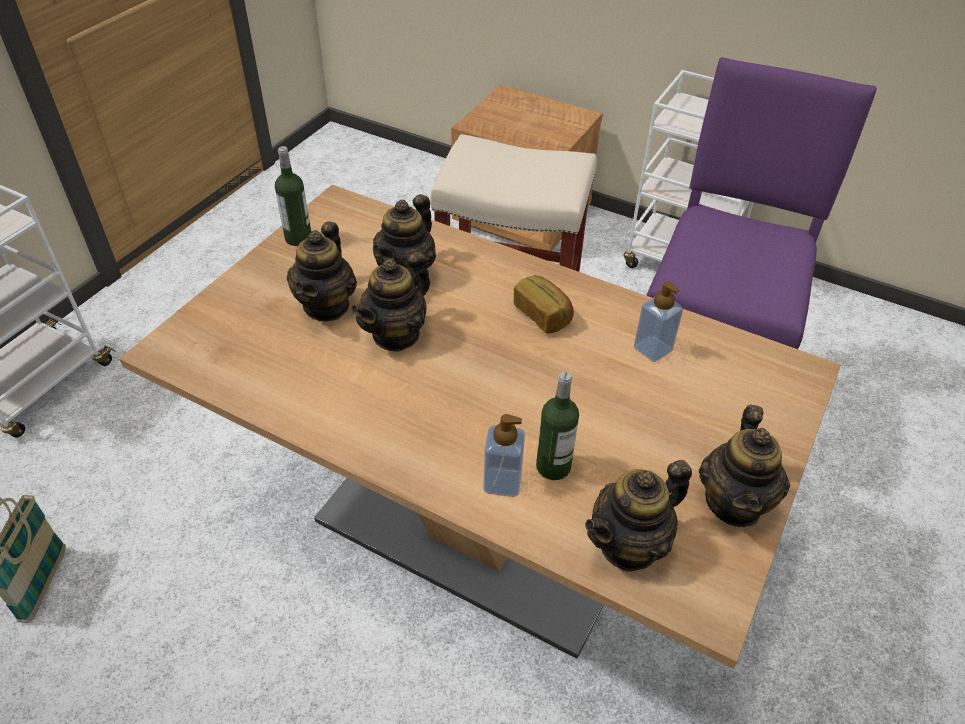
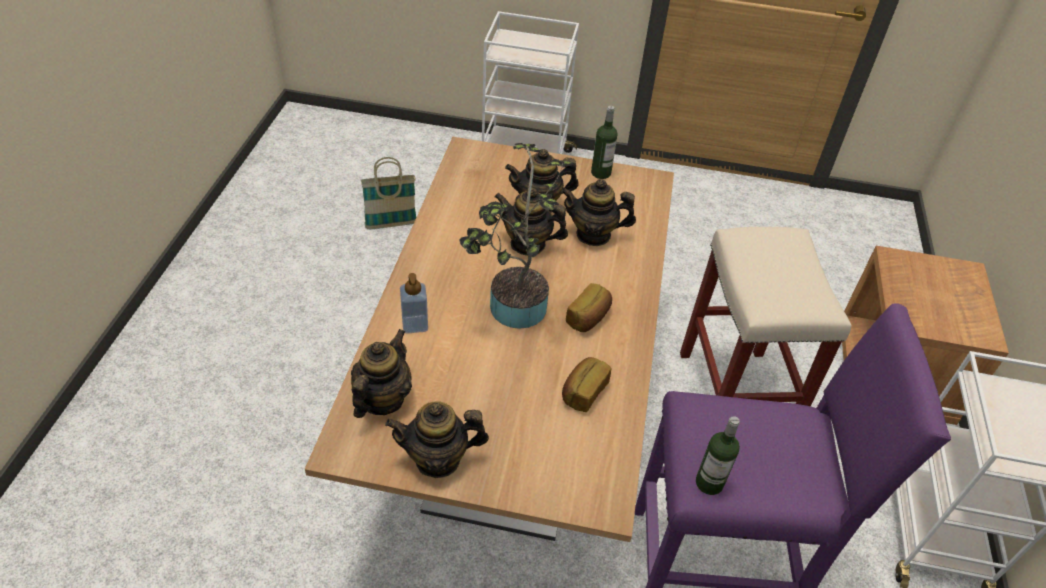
camera: 70 degrees right, 0 degrees up
bottle [536,372,579,480] -> bottle moved to [696,416,740,495]
teapot [585,460,692,572] -> teapot turned 75 degrees clockwise [351,329,412,418]
soap dispenser [634,281,683,362] -> bread [562,357,611,412]
none -> potted plant [459,143,576,329]

